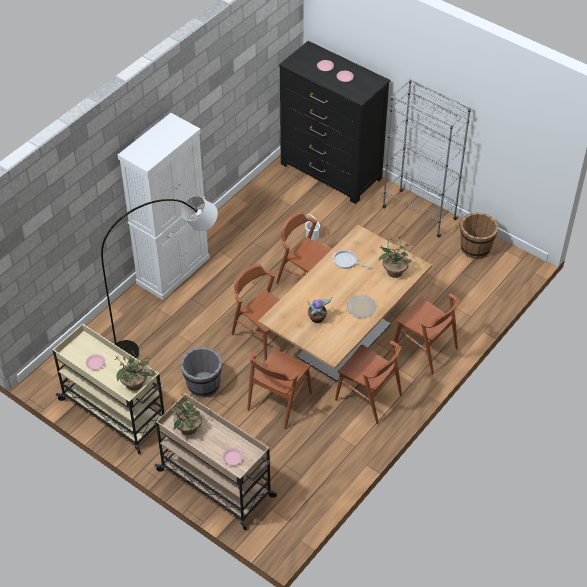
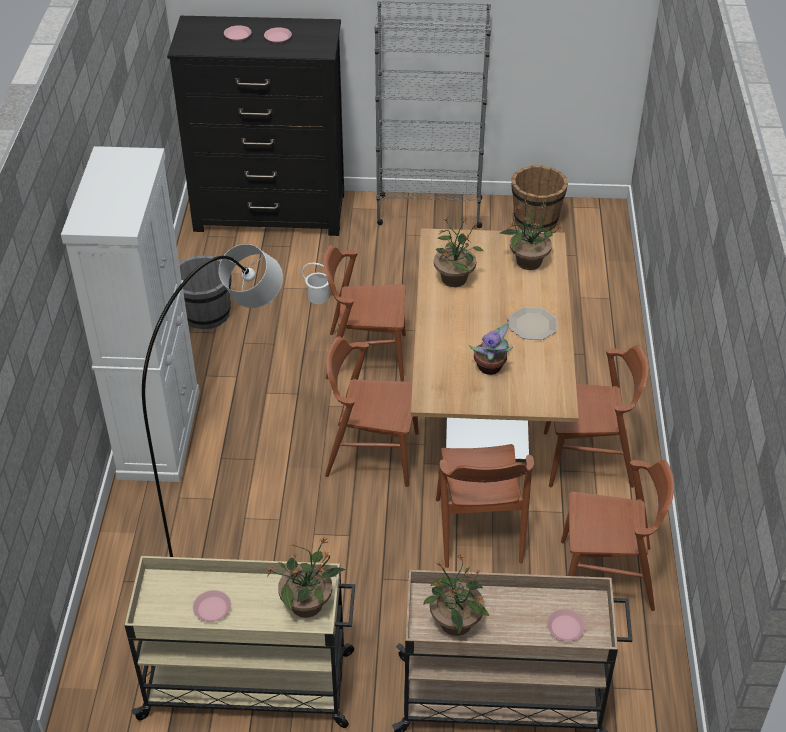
camera: 35 degrees left, 5 degrees down
grey bucket [180,347,222,398] -> grey bucket moved to [179,255,232,329]
frying pan [332,250,372,269] -> potted plant [434,216,483,287]
brown chair [394,294,460,375] -> brown chair moved to [561,460,674,611]

